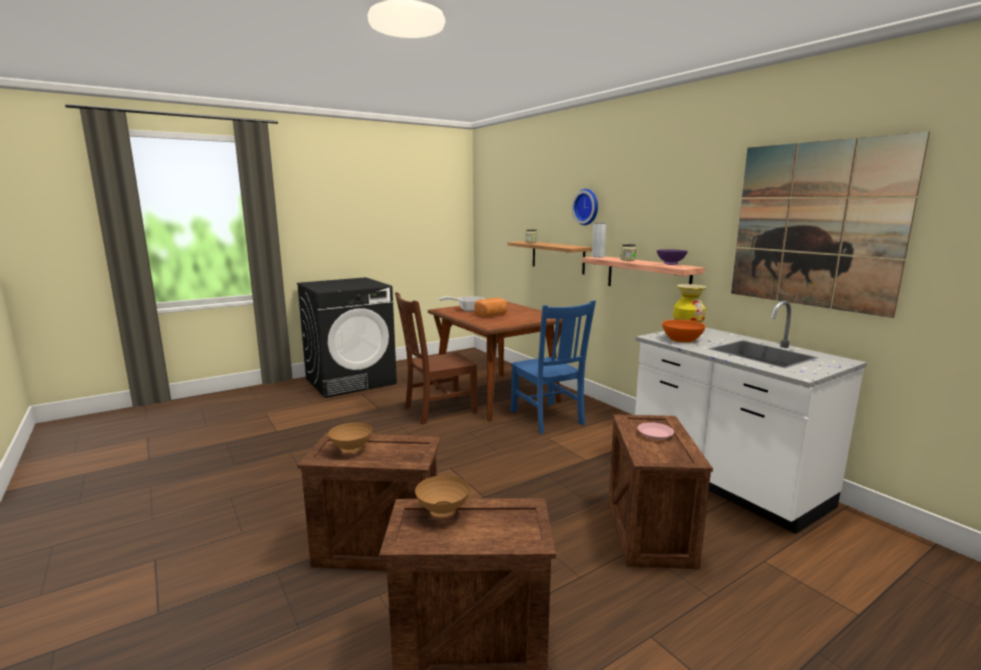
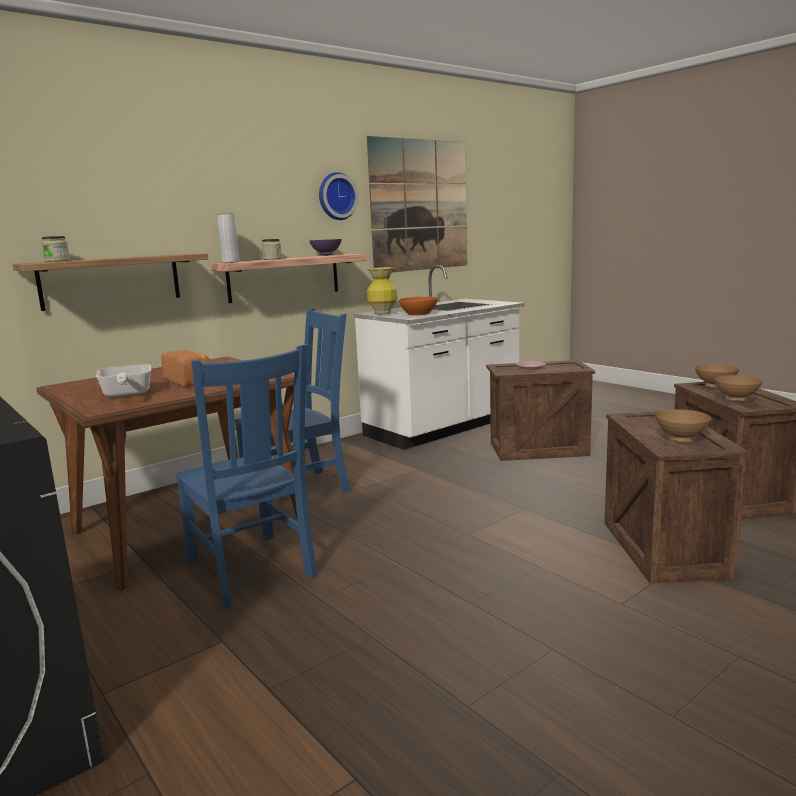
camera: 95 degrees left, 0 degrees up
brown chair [395,292,477,425] -> blue chair [175,344,318,609]
wall clock [572,189,598,225] -> wall clock moved to [319,172,358,220]
none -> brown bowl [695,364,739,388]

